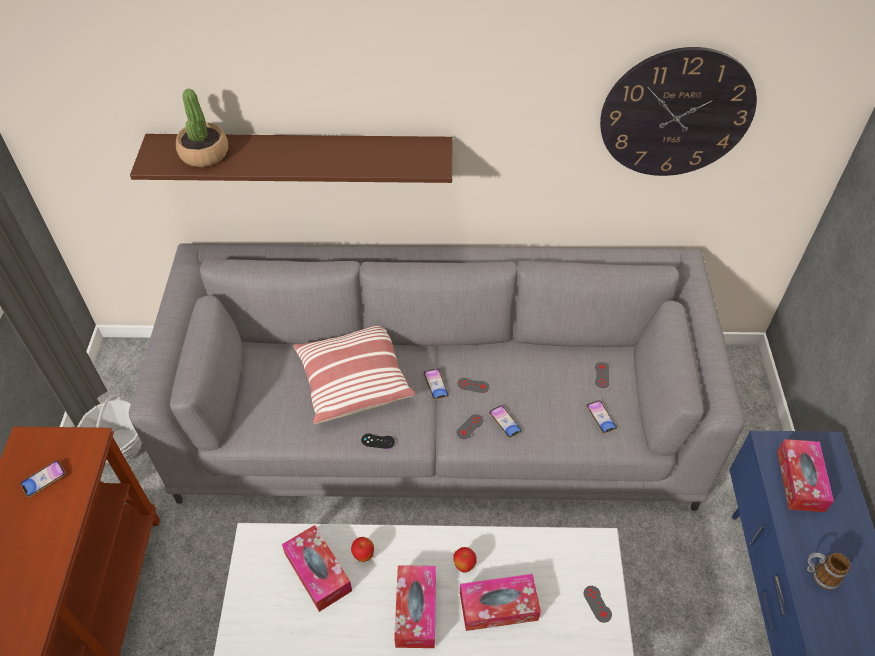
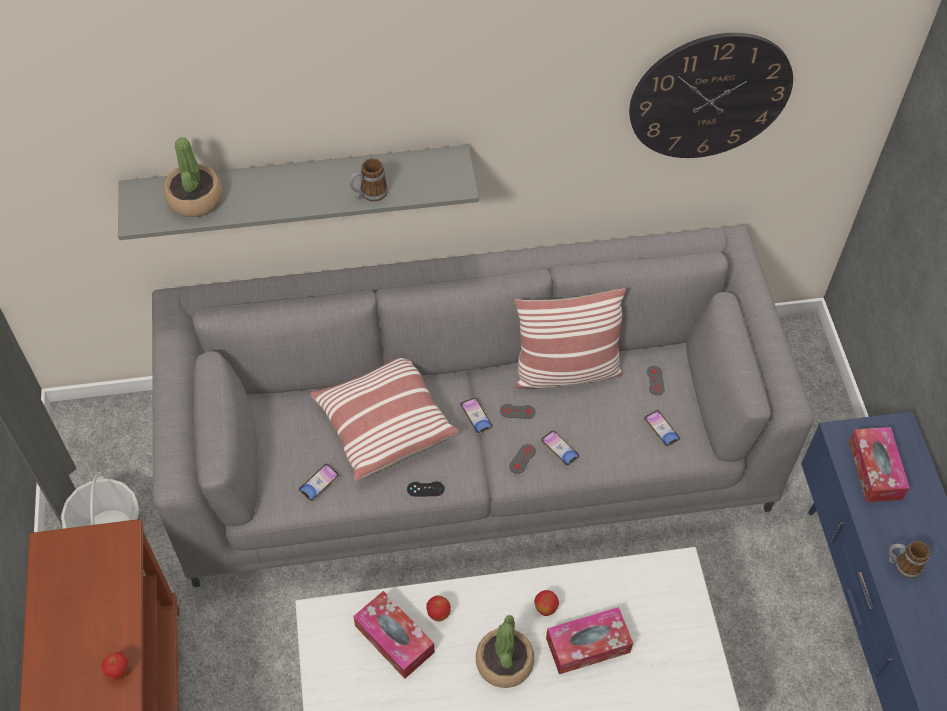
camera: 10 degrees left, 5 degrees up
phone [20,460,66,497] -> phone moved to [299,464,339,501]
brown shelf [130,134,452,183] -> grey shelf [118,145,479,240]
tissue box [394,565,436,648] -> potted plant [476,615,534,688]
grey game controller [584,586,612,623] -> none
none -> apple [101,652,129,680]
none -> mug [349,158,388,202]
none -> pillow [514,288,626,389]

